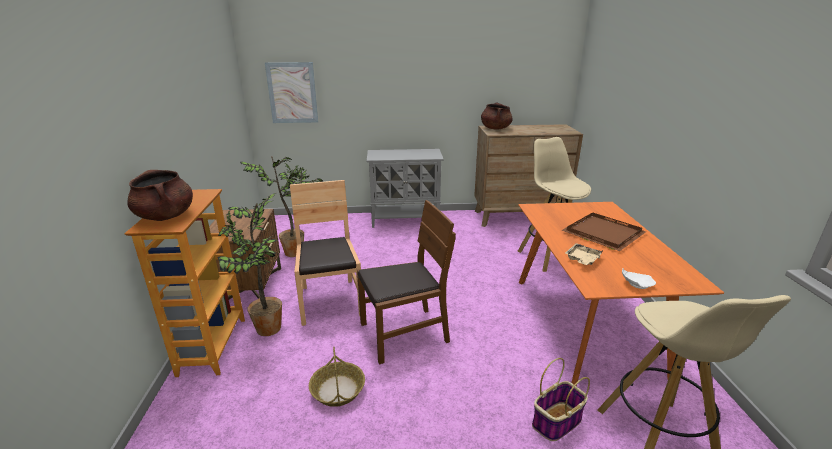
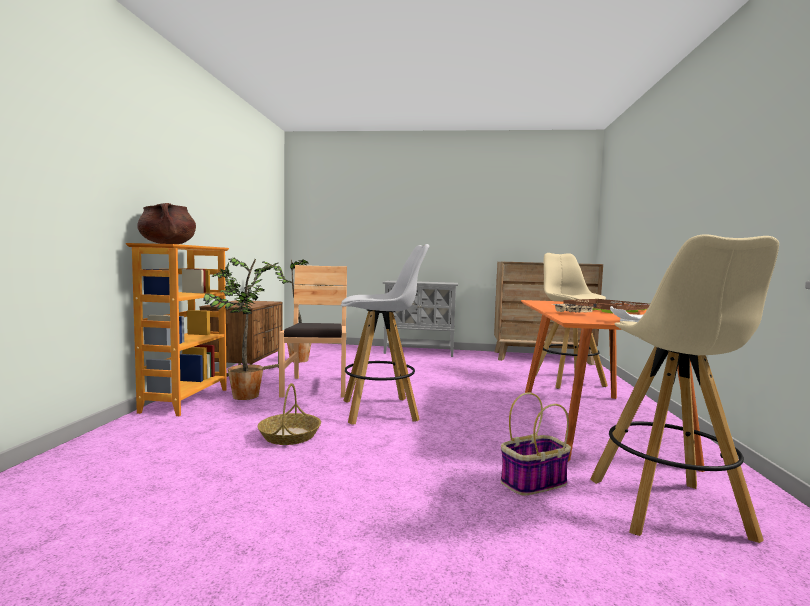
camera: 10 degrees right, 20 degrees down
picture [265,62,318,123] -> none
brown chair [357,200,456,364] -> white stool [341,244,429,425]
brown cooking pot [481,103,513,129] -> none

